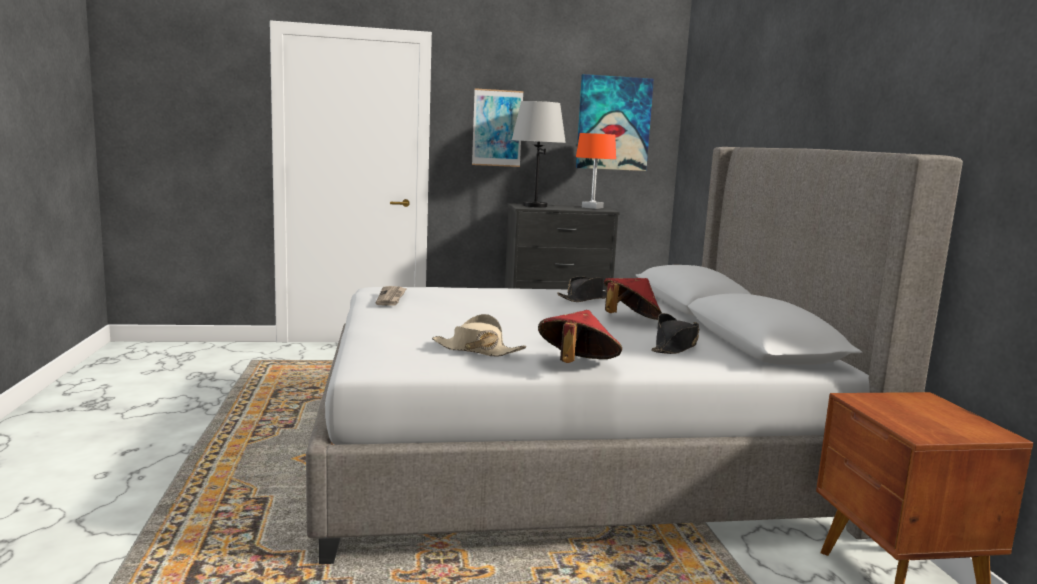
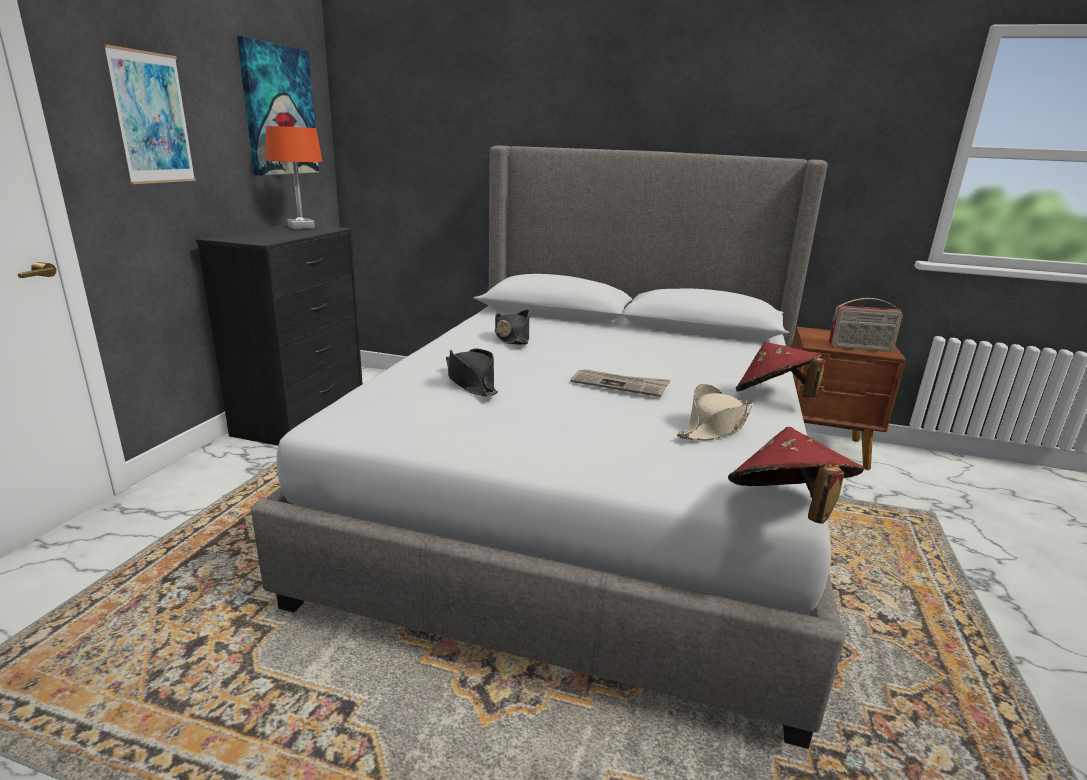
camera: 65 degrees left, 10 degrees up
newspaper [376,286,407,306] -> newspaper moved to [571,369,671,397]
grey table lamp [512,101,566,207] -> none
red hat [604,278,662,320] -> red hat moved to [728,427,864,524]
black hat [651,313,699,354] -> black hat moved to [446,349,498,396]
none -> radio [829,298,903,352]

